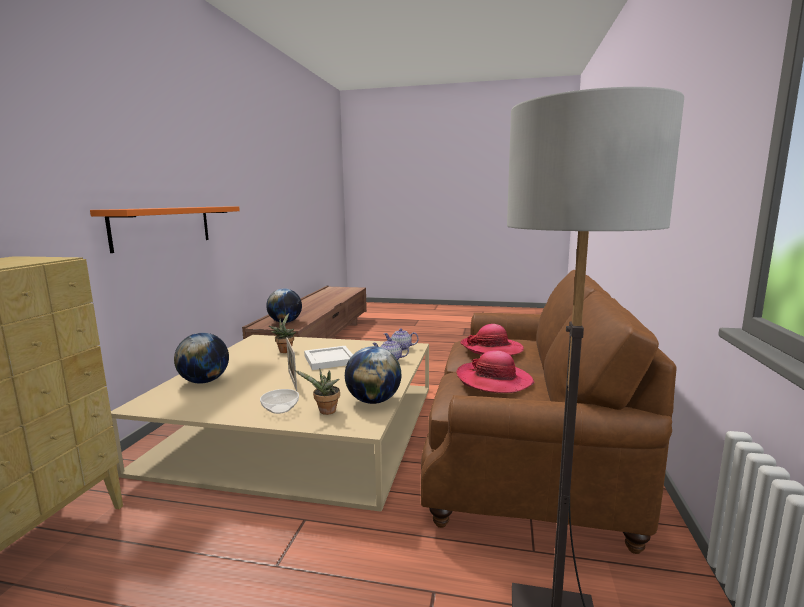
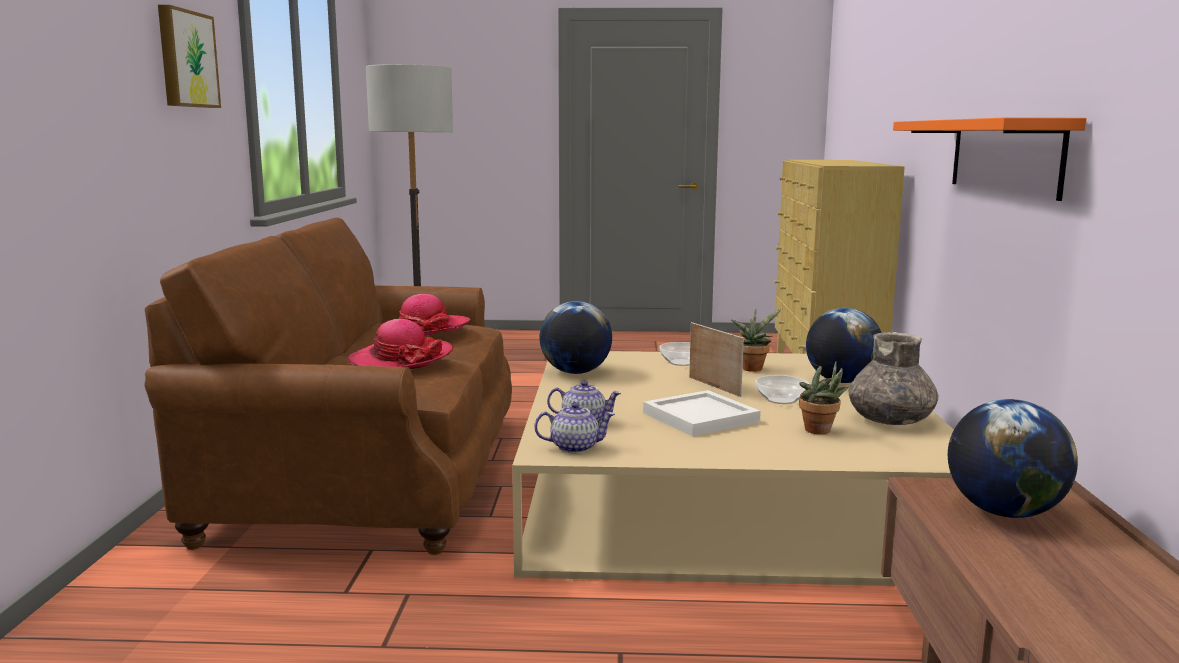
camera: 170 degrees right, 0 degrees up
potted plant [294,369,340,415] -> potted plant moved to [732,308,782,372]
none -> picture [158,5,221,108]
none -> bowl [756,375,809,404]
none -> grey vase [849,332,938,425]

